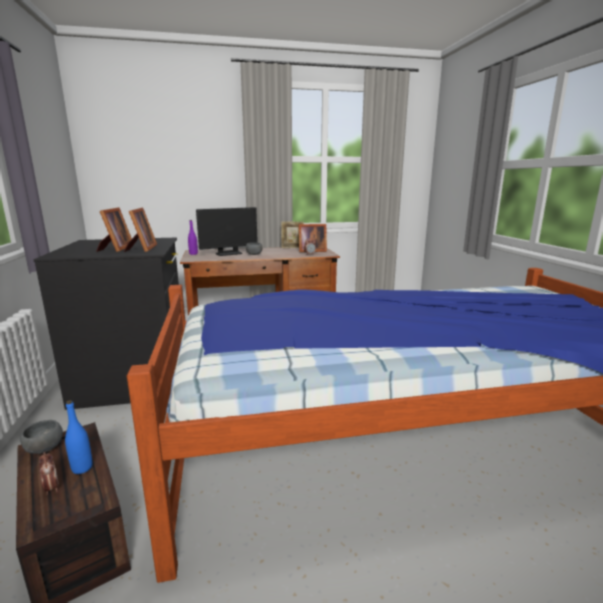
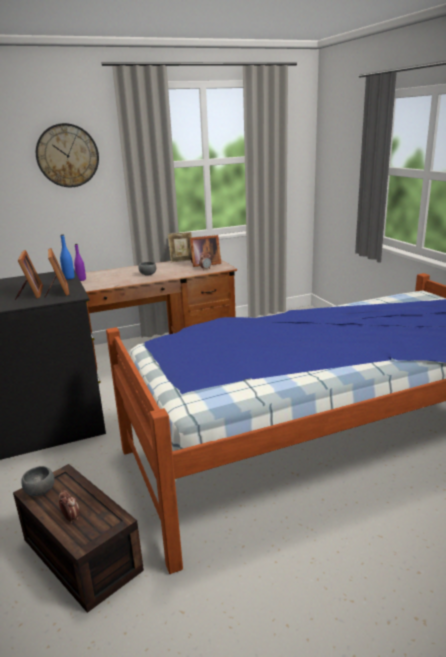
camera: 10 degrees left, 5 degrees up
blue bottle [65,400,93,474] -> blue bottle moved to [60,234,74,280]
monitor [196,207,258,256] -> none
none -> wall clock [36,123,99,187]

